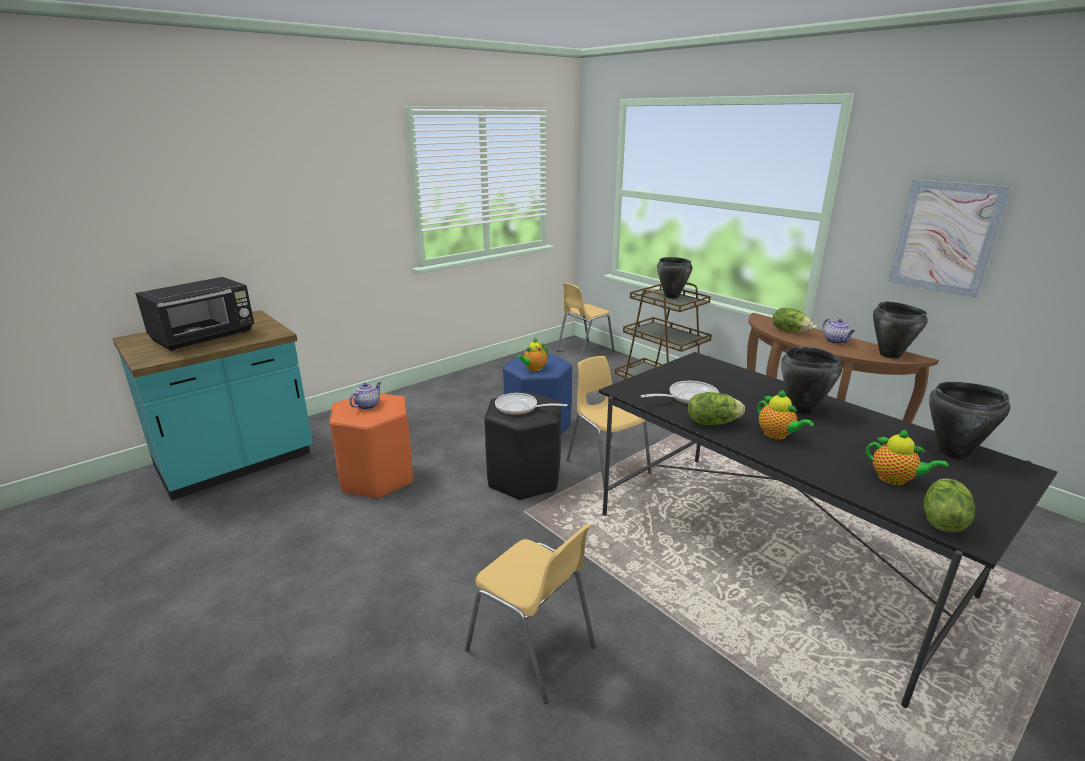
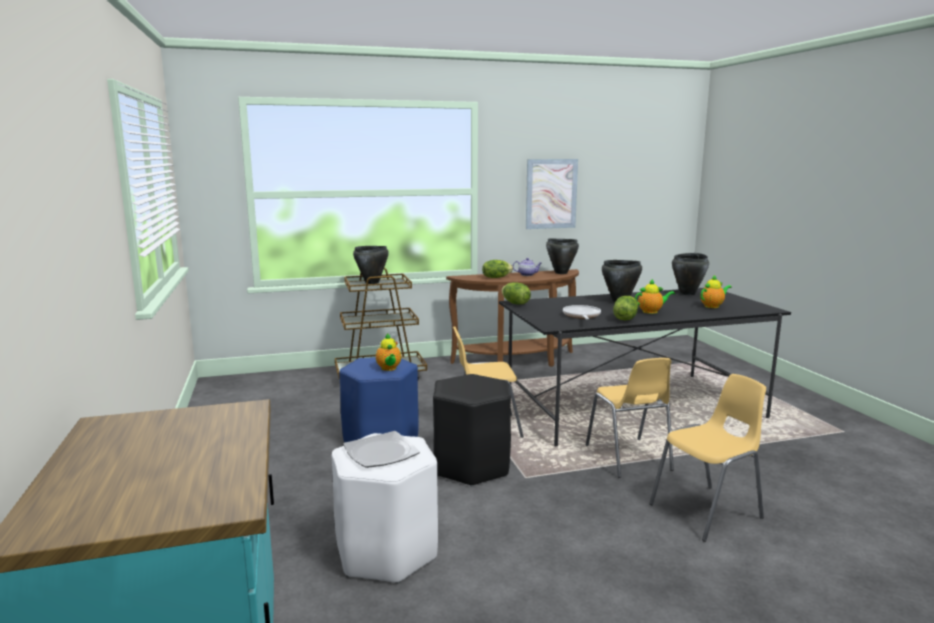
camera: 65 degrees left, 10 degrees down
black microwave [135,277,254,351] -> none
orange stool [330,393,413,500] -> white stool [332,433,438,584]
teapot [349,382,381,410] -> plate [343,431,420,468]
frying pan [495,393,568,415] -> none
yellow chair [557,283,615,361] -> yellow chair moved to [586,358,674,478]
lettuce [923,478,975,532] -> lettuce moved to [502,282,531,304]

